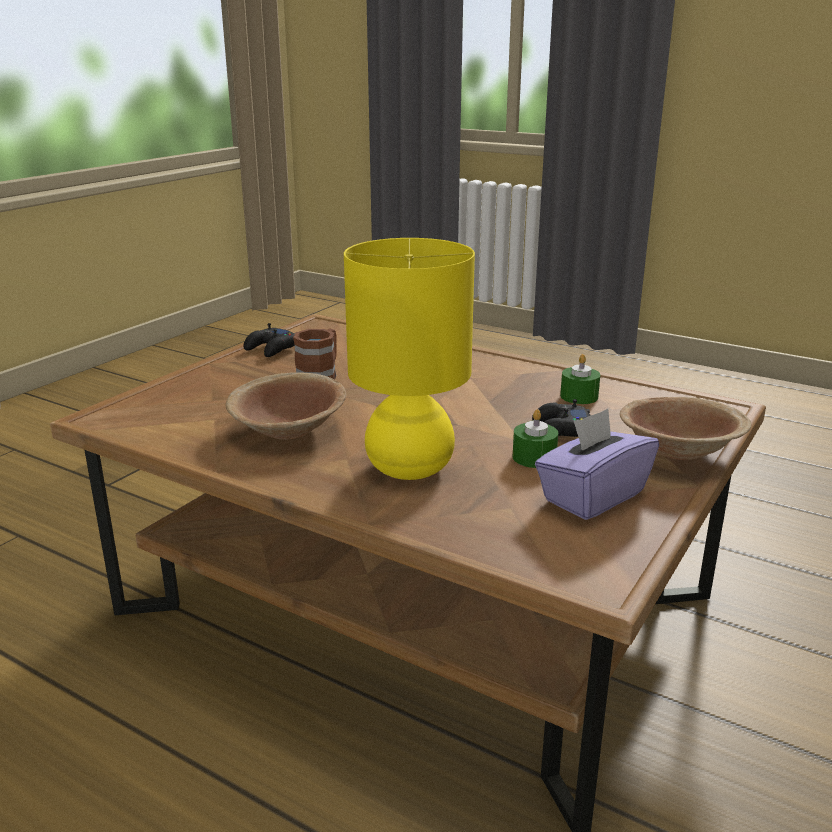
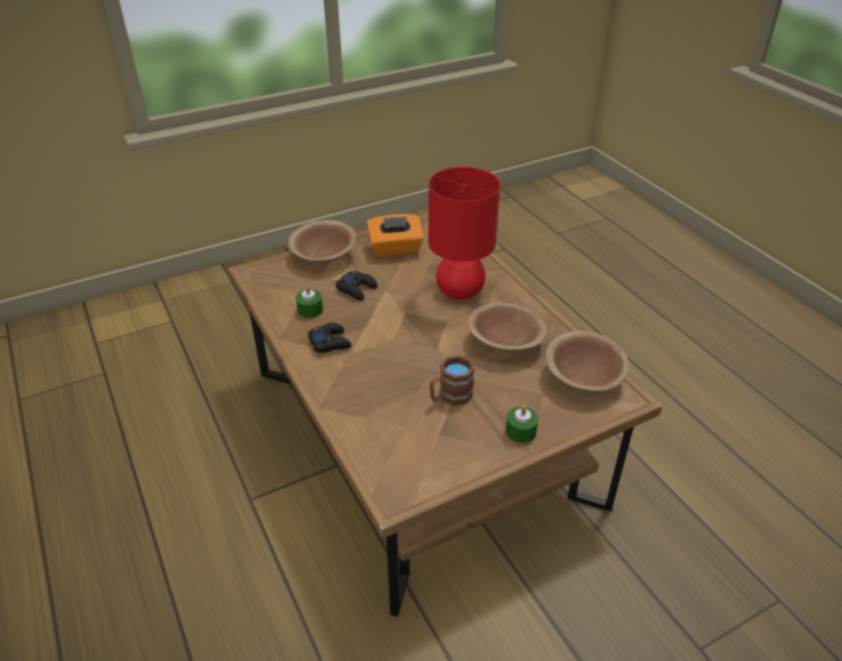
camera: 150 degrees left, 15 degrees up
black game controller [243,323,295,357] -> black game controller moved to [308,323,351,353]
yellow table lamp [344,238,475,480] -> red table lamp [428,167,500,299]
green candle [512,409,558,468] -> green candle moved to [506,405,538,443]
purple tissue box [535,409,659,520] -> orange tissue box [367,214,424,257]
none -> brown bowl [546,331,629,391]

